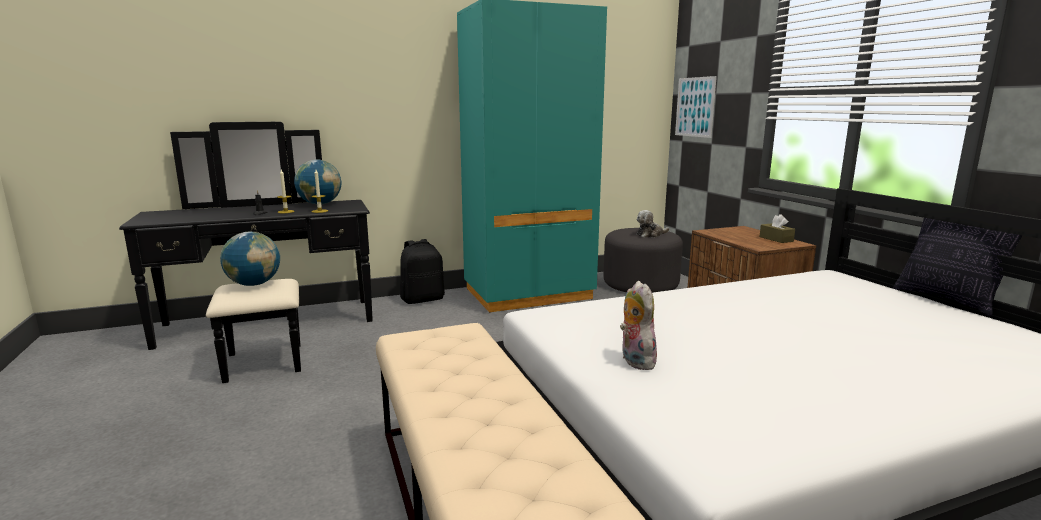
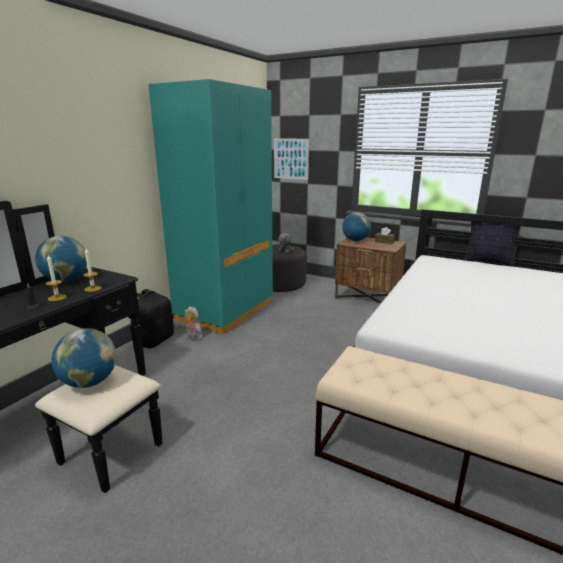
camera: 40 degrees left, 5 degrees up
plush toy [620,281,657,370] -> plush toy moved to [184,306,203,341]
none -> globe [342,212,371,241]

